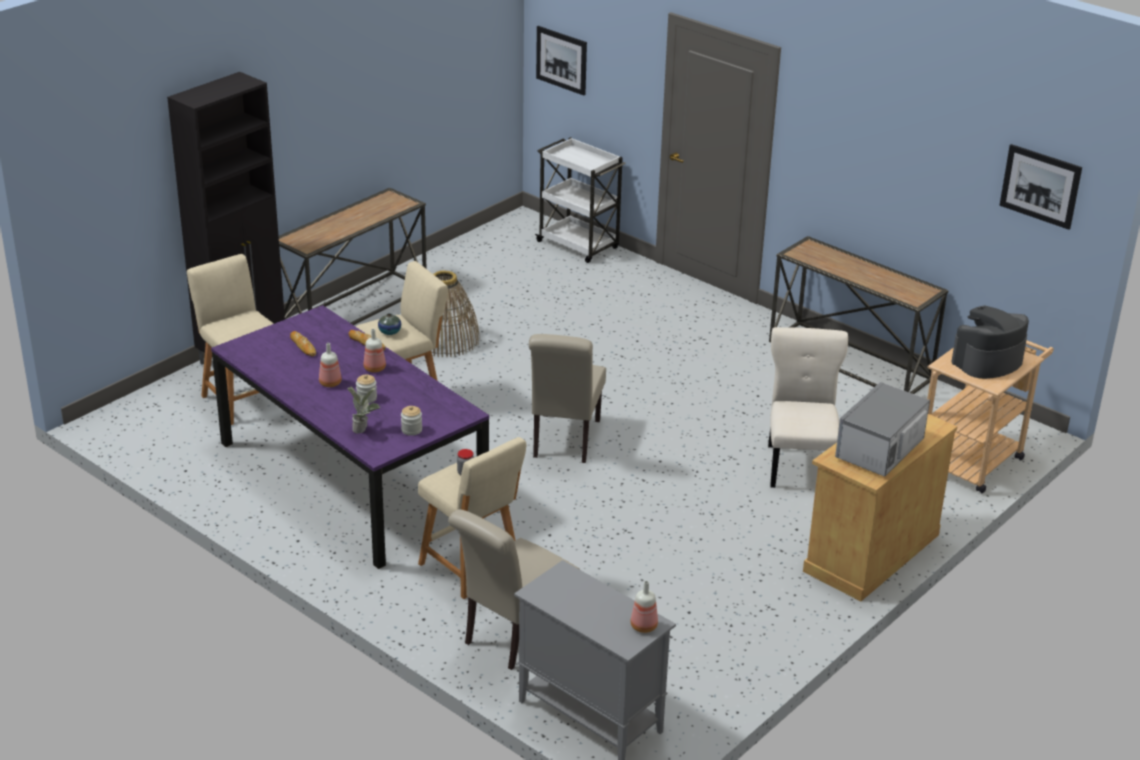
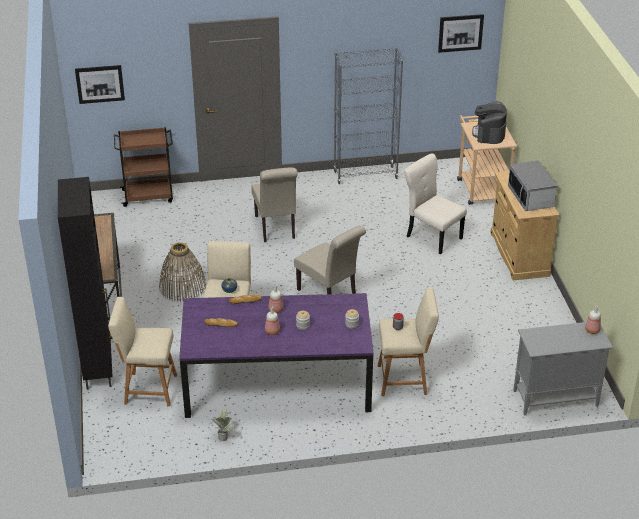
camera: 50 degrees left, 5 degrees up
potted plant [348,387,380,434] -> potted plant moved to [212,409,234,441]
beige chair [448,509,580,670] -> beige chair moved to [251,168,298,242]
white cart [535,137,626,263] -> brown cart [114,127,173,207]
console table [769,236,948,394] -> grey bookcase [333,48,403,184]

